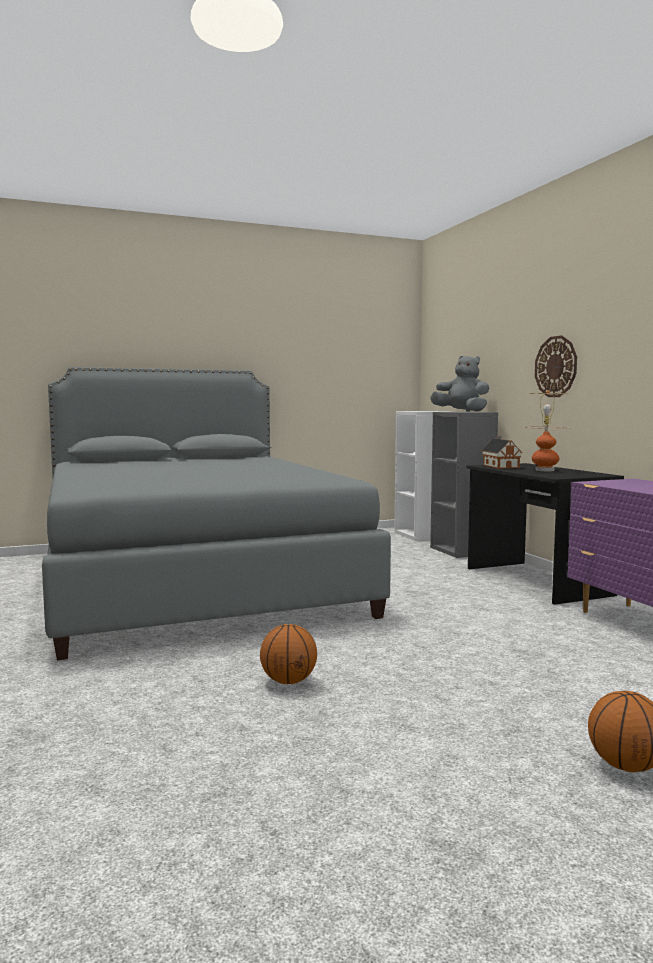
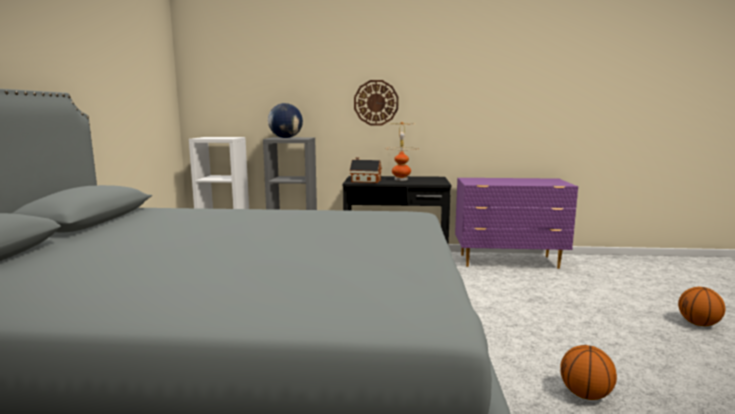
camera: 65 degrees left, 5 degrees up
grey plush toy [430,356,490,412] -> globe [268,103,303,138]

